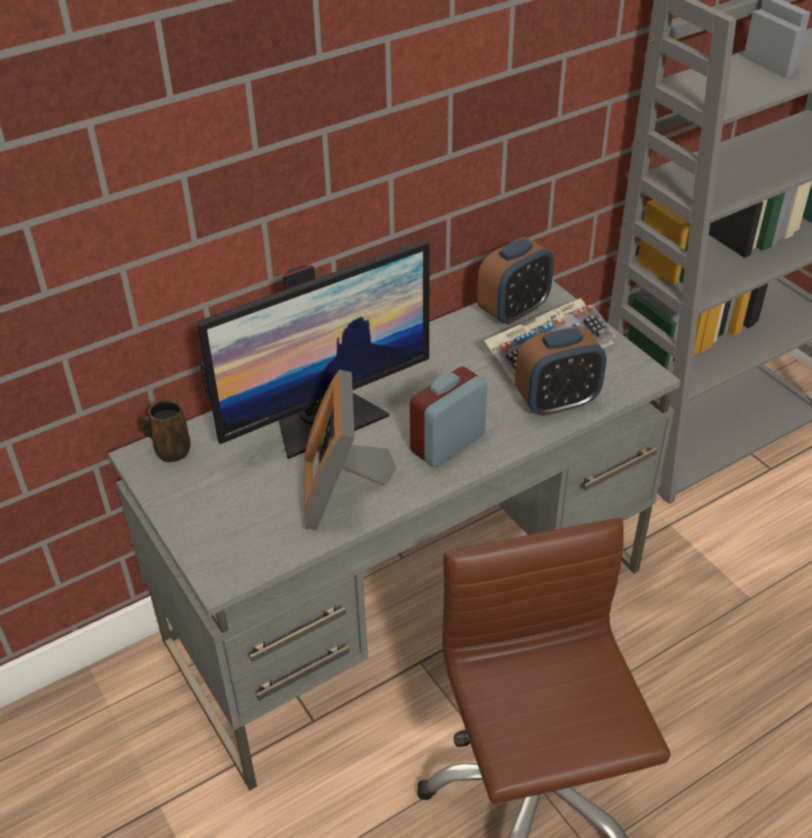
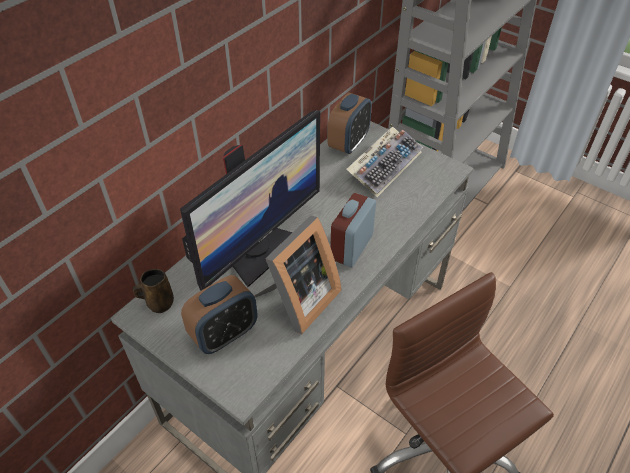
camera: 20 degrees left, 5 degrees up
picture frame [304,369,396,530] -> picture frame turned 120 degrees counterclockwise [253,215,342,335]
alarm clock [515,326,606,417] -> alarm clock moved to [181,275,257,354]

